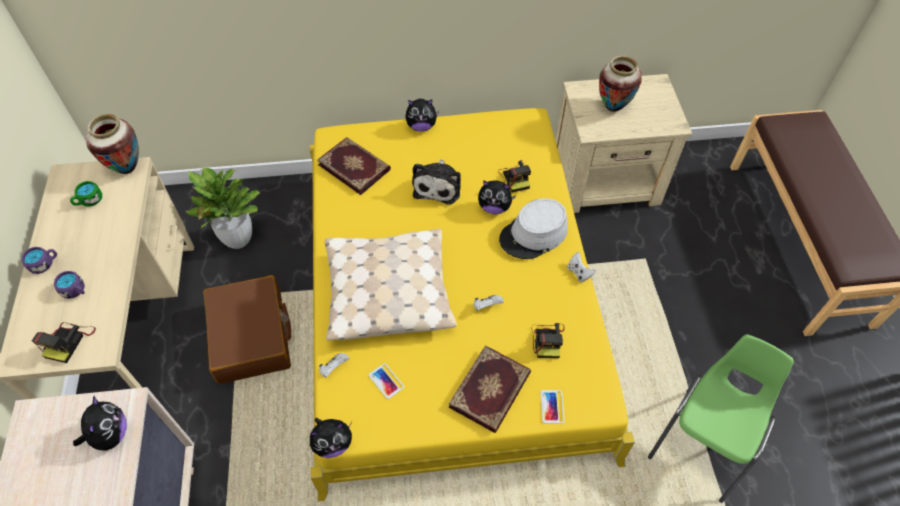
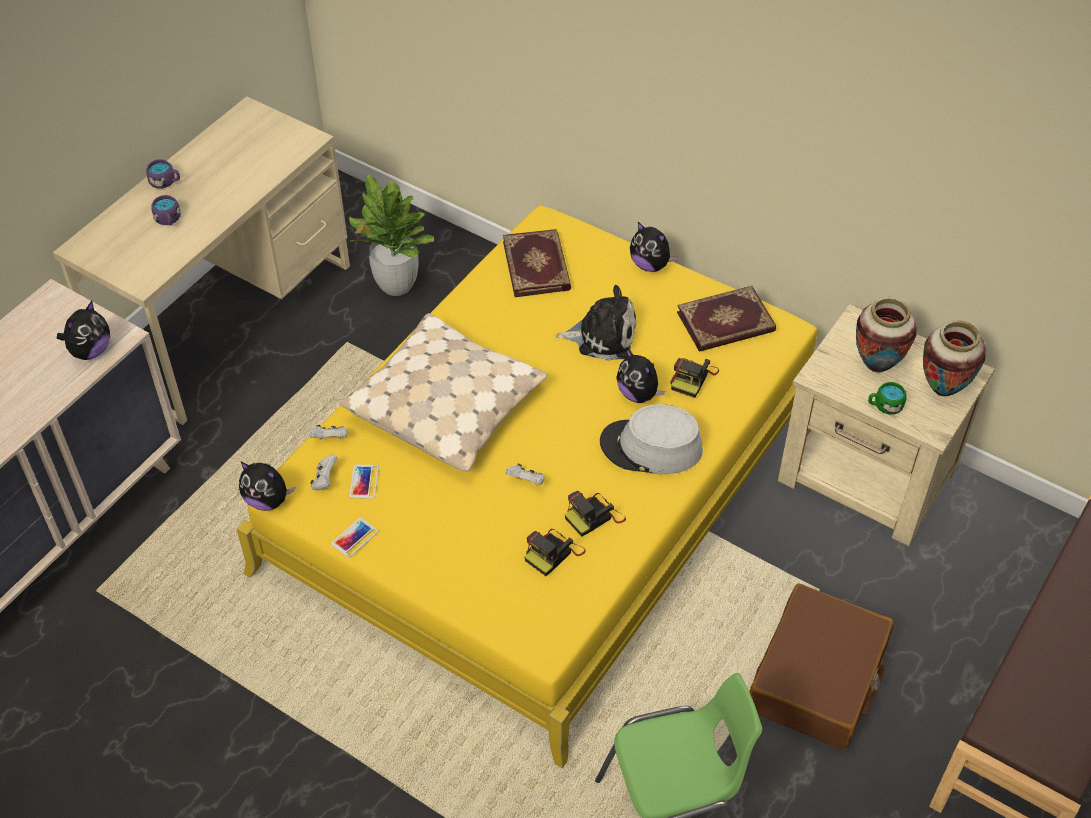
camera: 40 degrees right, 5 degrees down
camera [32,322,96,363] -> camera moved to [565,491,626,537]
green mug [70,181,102,207] -> green mug moved to [868,382,907,415]
vase [85,114,139,174] -> vase moved to [923,320,986,396]
brown suitcase [203,275,291,384] -> brown suitcase moved to [749,584,894,750]
plush toy [412,159,461,205] -> plush toy turned 135 degrees counterclockwise [556,285,636,361]
book [449,345,531,433] -> book moved to [677,286,776,352]
phone [540,390,565,424] -> phone moved to [331,518,378,557]
white game controller [568,252,596,282] -> white game controller moved to [310,454,337,490]

